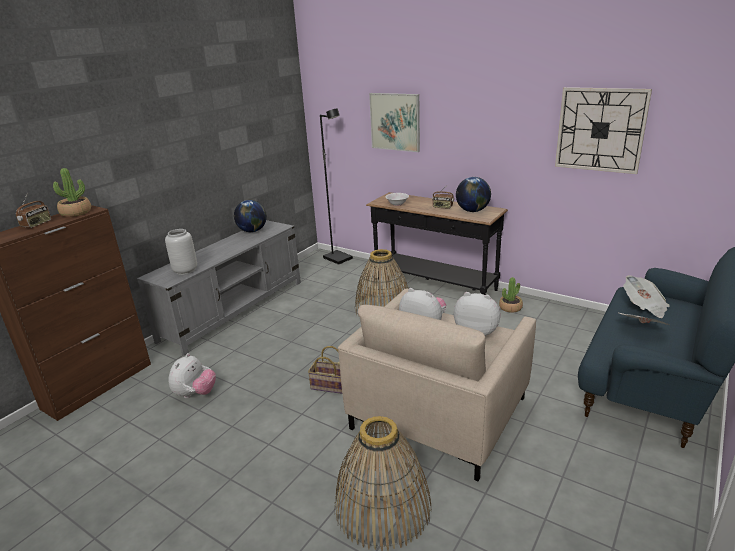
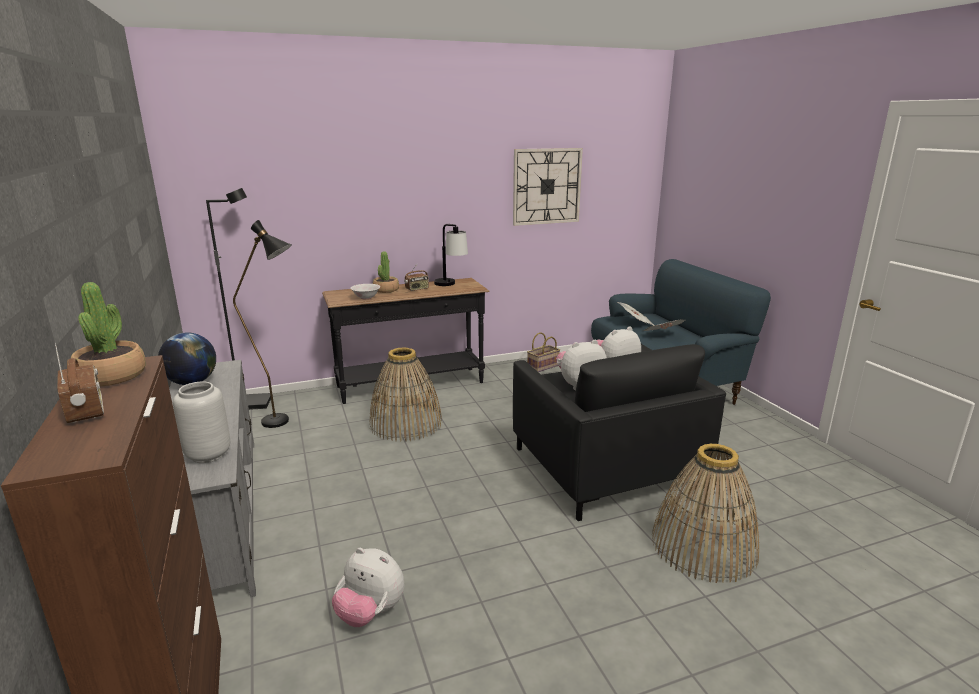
camera: 55 degrees left, 5 degrees down
plush toy [169,353,216,398] -> plush toy turned 150 degrees clockwise [332,548,404,627]
basket [308,346,342,394] -> basket moved to [527,332,560,372]
beige armchair [338,289,536,481] -> black armchair [513,344,726,521]
picture [369,93,420,152] -> none
globe [456,177,491,212] -> table lamp [434,224,468,286]
potted plant [499,277,523,313] -> potted plant moved to [373,251,399,293]
none -> black floor lamp [233,220,292,428]

